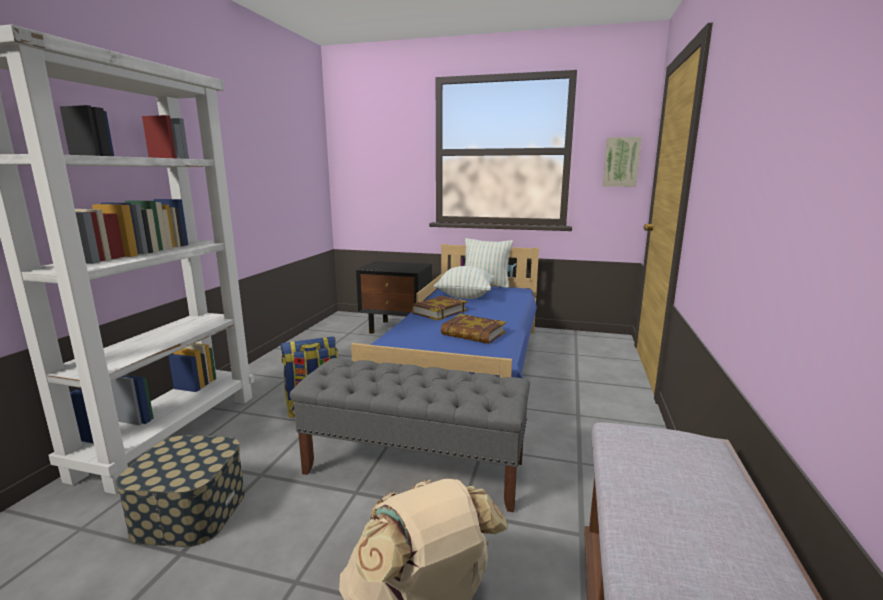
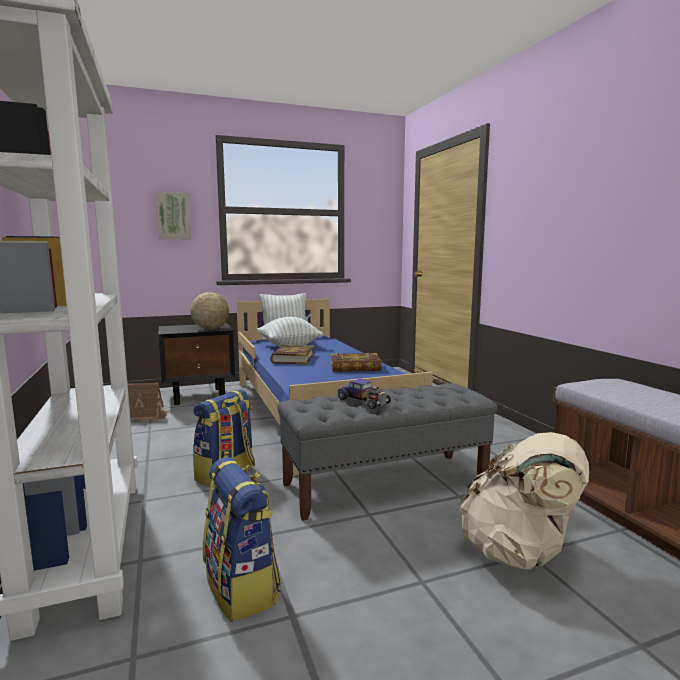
camera: 35 degrees left, 5 degrees down
storage box [115,435,245,547] -> backpack [203,457,281,622]
picture [603,137,642,187] -> picture moved to [156,192,191,239]
none -> toy house [128,383,170,421]
none -> globe [190,292,229,330]
none -> toy car [338,379,391,409]

